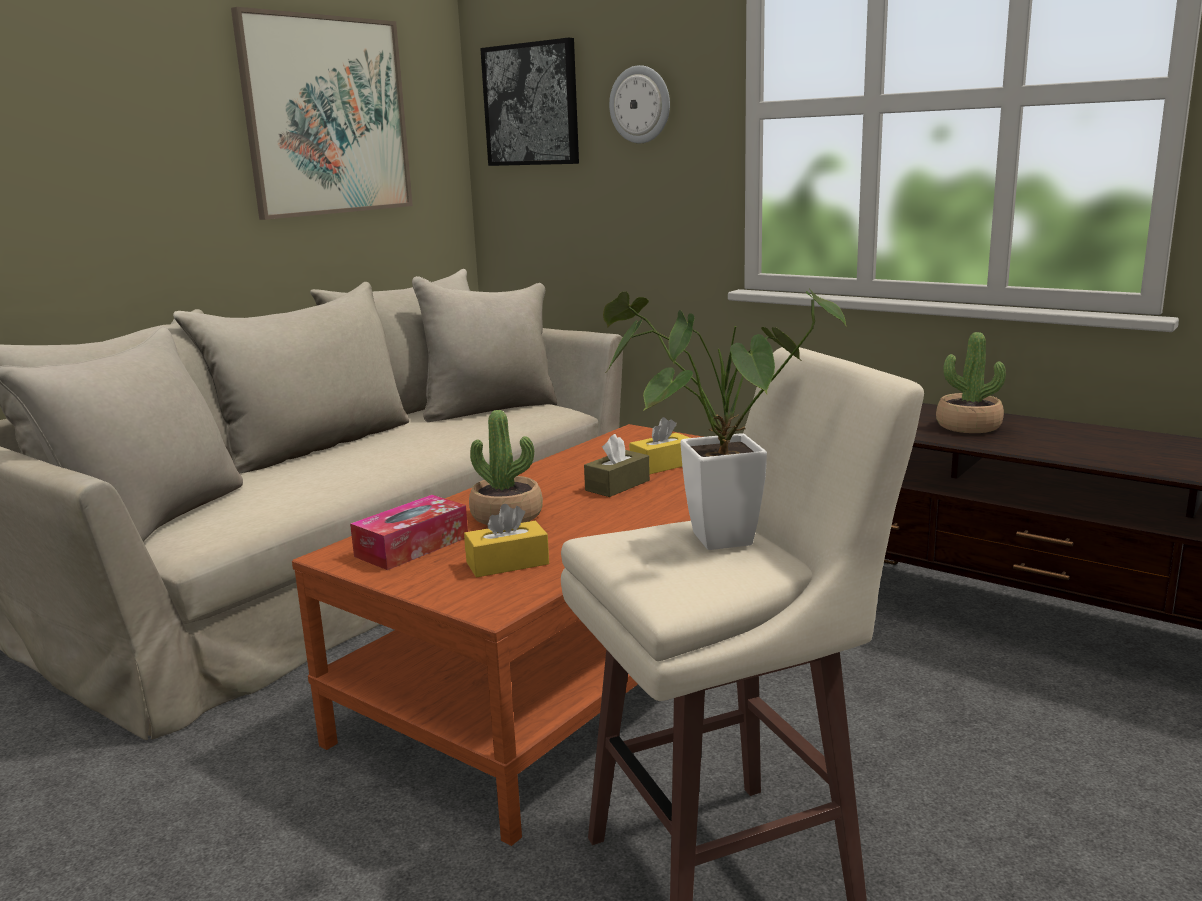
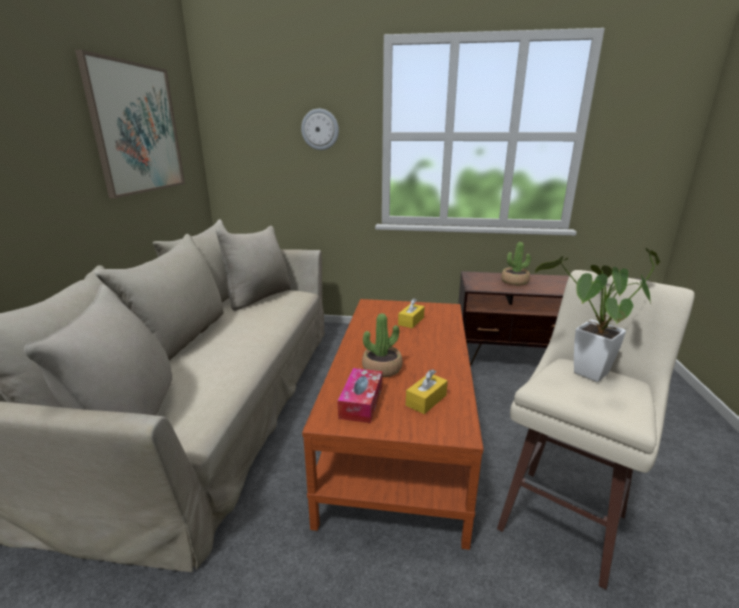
camera: 30 degrees left, 5 degrees up
picture [480,38,579,166] -> none
brown tissue box [584,434,650,497] -> none

